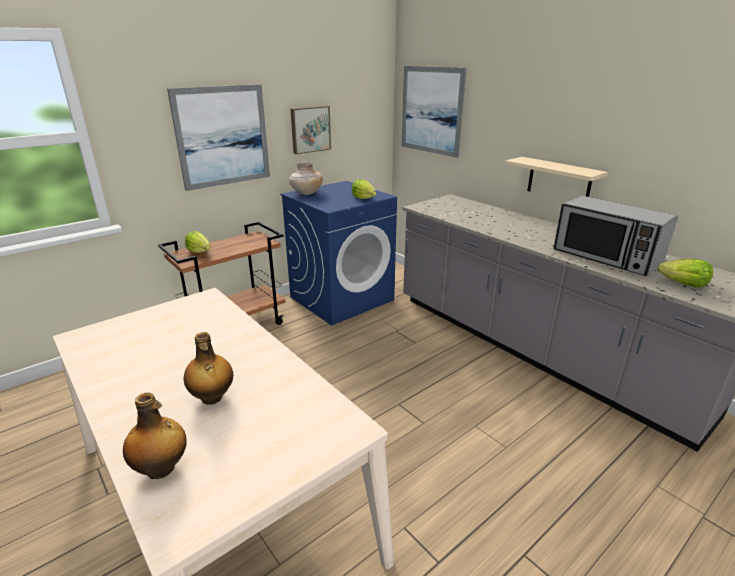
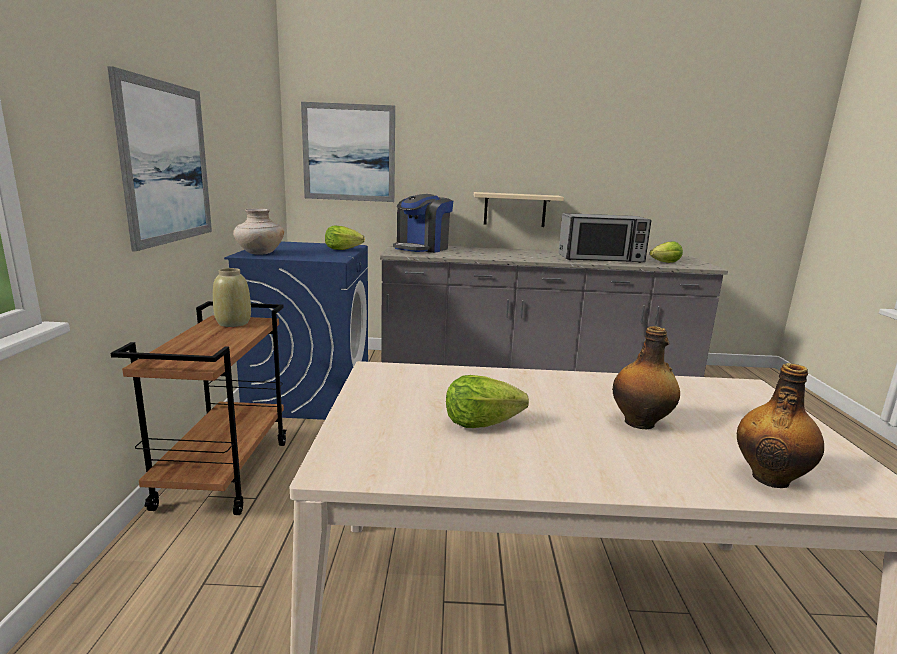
camera: 50 degrees left, 10 degrees down
lettuce [185,231,210,253] -> lettuce moved to [446,375,529,428]
picture [290,106,331,154] -> none
none -> beige vase [213,268,251,327]
none -> coffee machine [393,194,453,253]

